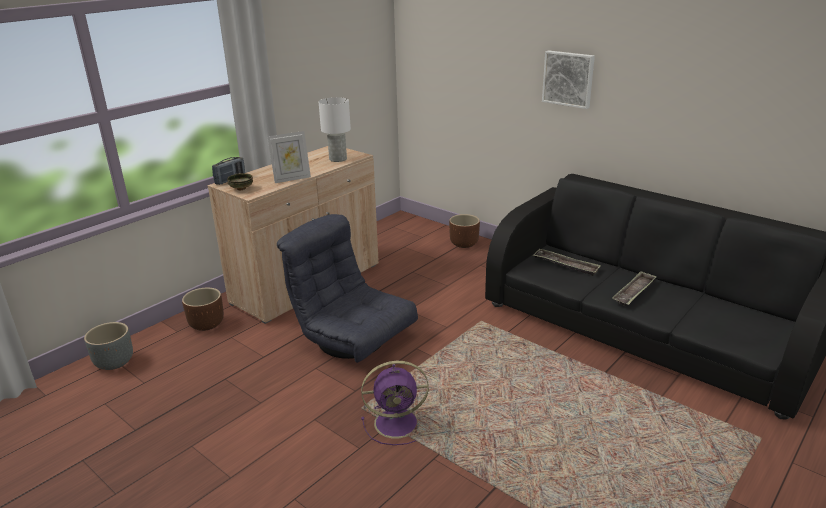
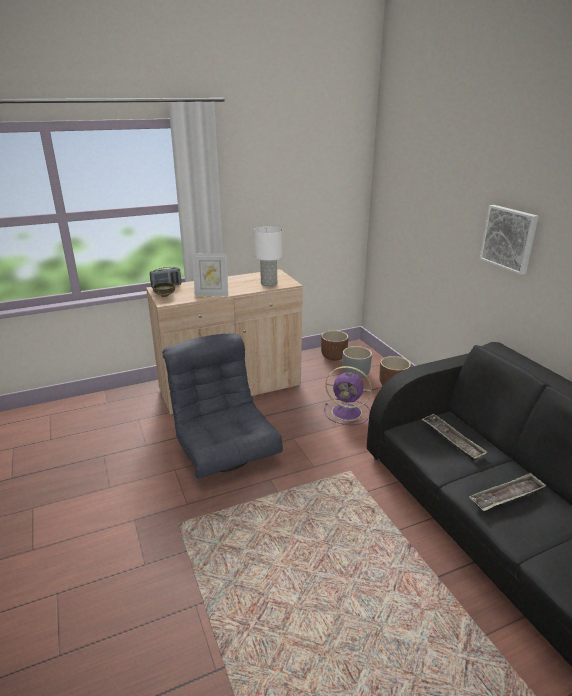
camera: 25 degrees right, 0 degrees up
grey planter [84,322,133,370] -> grey planter moved to [343,346,372,378]
brown planter [182,288,224,331] -> brown planter moved to [321,330,349,361]
purple fan [361,361,429,445] -> purple fan moved to [324,366,372,425]

